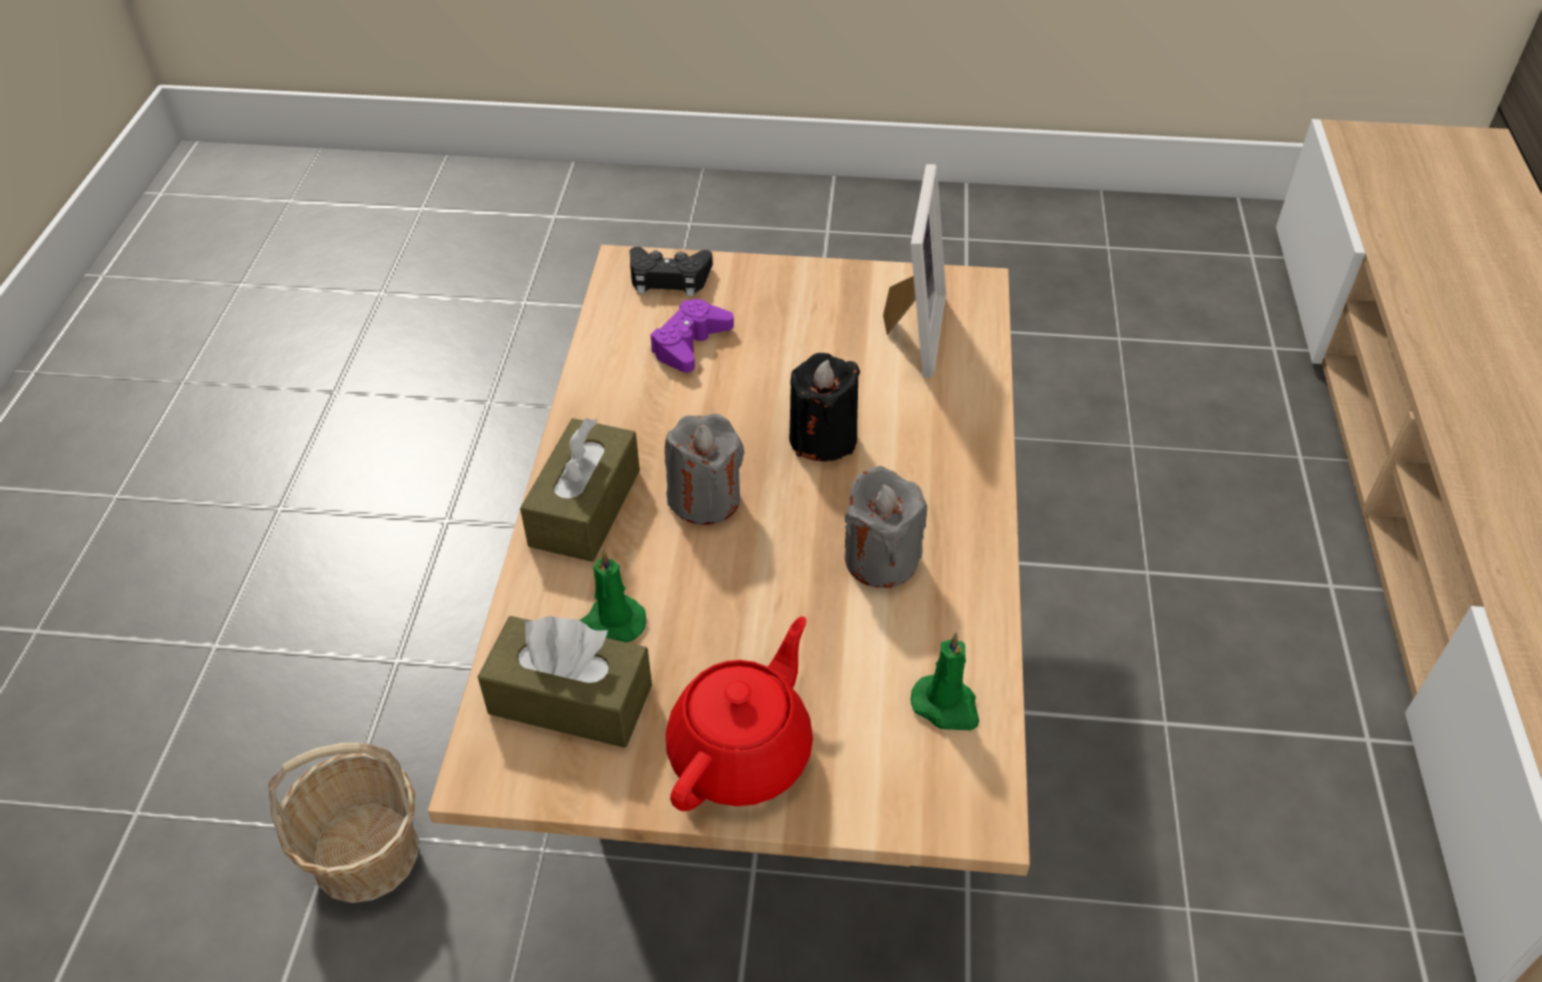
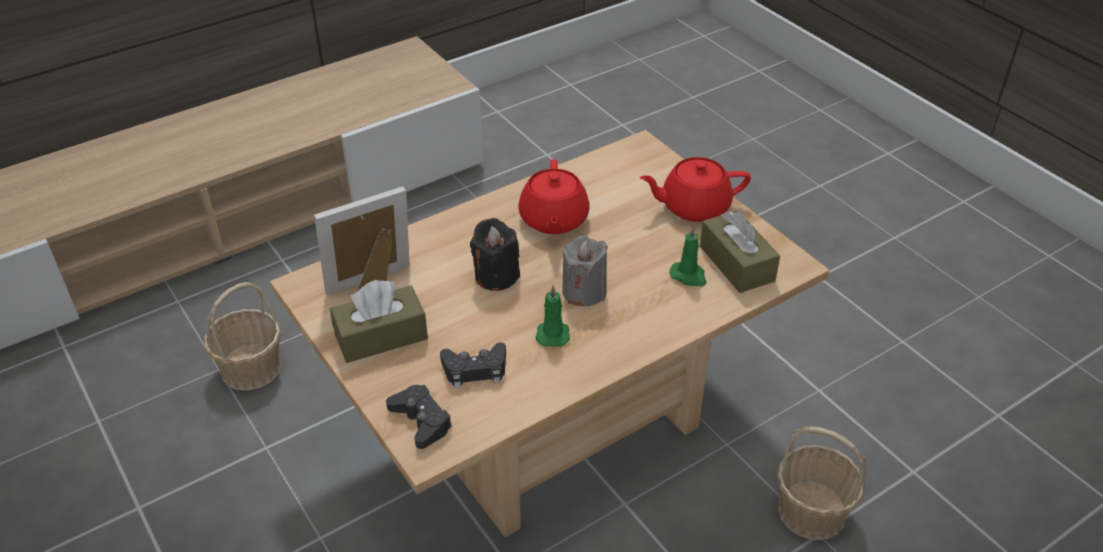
camera: 130 degrees left, 5 degrees down
brown tissue box [520,418,640,562] -> brown tissue box moved to [330,280,428,363]
purple game controller [651,299,734,373] -> black game controller [440,342,506,388]
grey candle [845,466,927,588] -> red teapot [518,159,590,234]
green candle [911,632,979,730] -> green candle moved to [535,285,570,347]
none -> basket [204,282,281,391]

